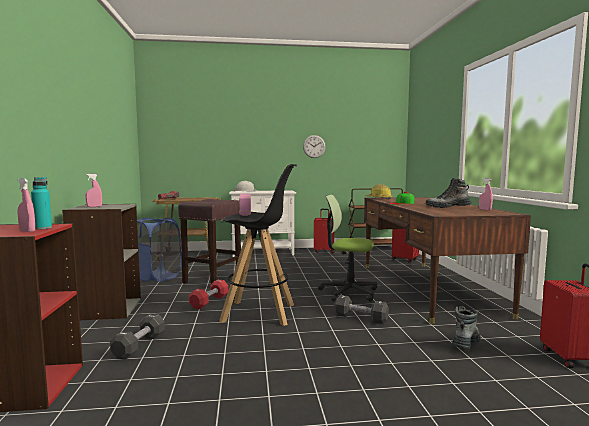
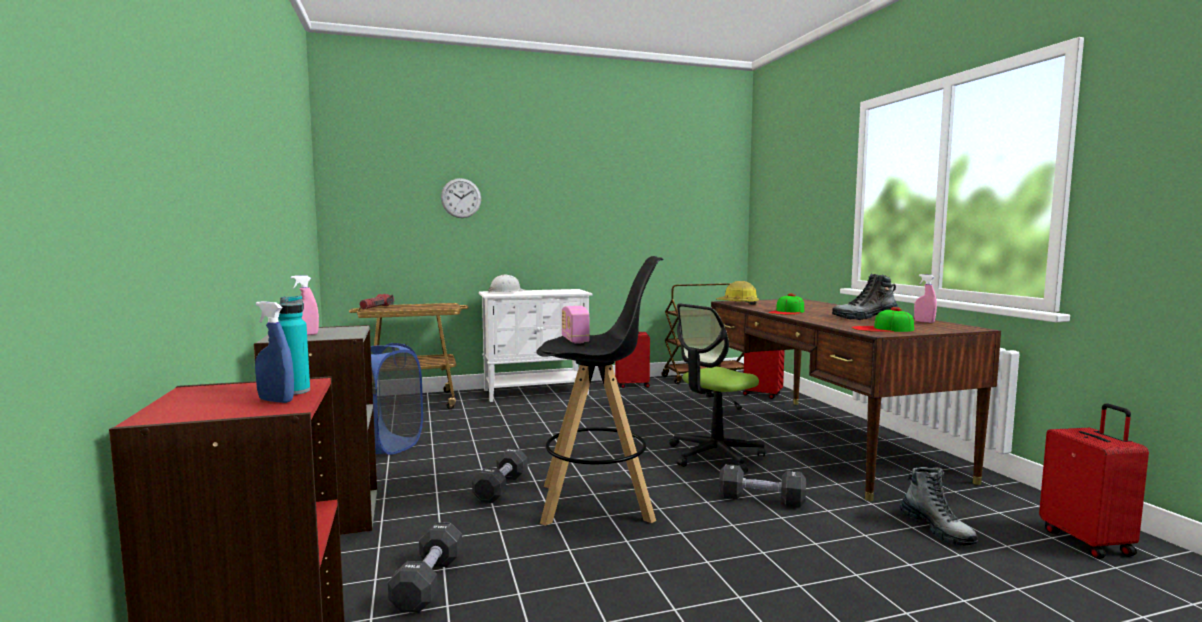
camera: 10 degrees left, 0 degrees up
pink spray bottle [17,178,35,232] -> blue spray bottle [255,301,294,403]
brown stool [178,199,241,284] -> none
red dumbbell [189,279,228,309] -> black dumbbell [472,448,528,503]
wall clock [303,135,326,158] -> wall clock moved to [441,178,481,218]
office chair [318,194,378,302] -> office chair turned 45 degrees counterclockwise [669,303,765,473]
boot [452,306,480,350] -> boot turned 135 degrees clockwise [900,467,978,546]
none -> cap [852,307,914,332]

